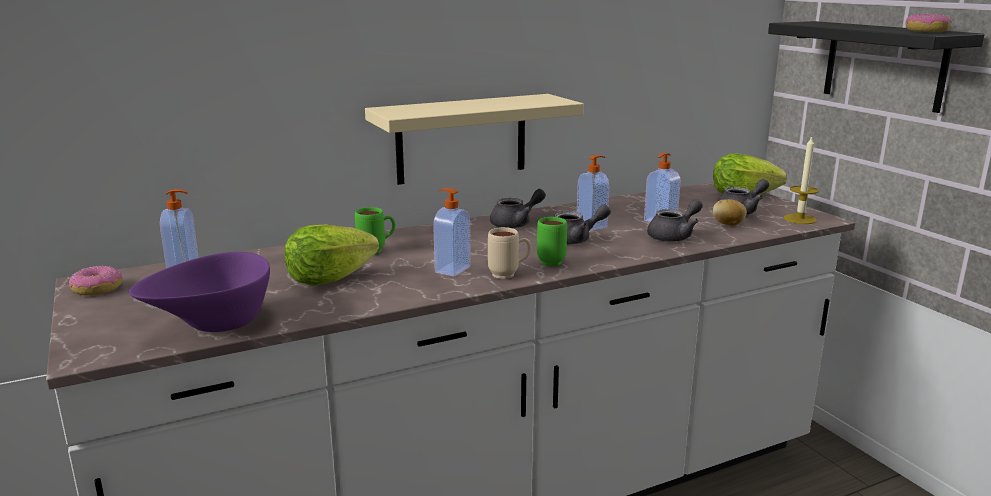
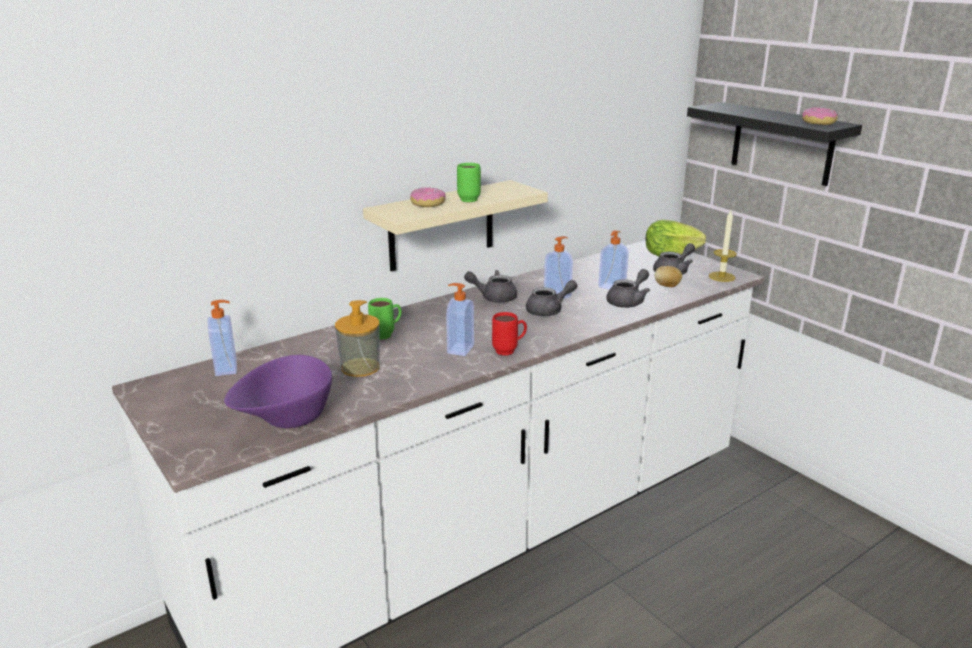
camera: 10 degrees left, 5 degrees up
donut [69,266,122,296] -> donut moved to [410,187,446,207]
lettuce [284,225,379,286] -> soap dispenser [335,300,380,377]
beige mug [488,227,531,279] -> red mug [492,312,527,356]
grey teapot [490,189,546,228] -> grey teapot turned 135 degrees counterclockwise [464,270,517,303]
green mug [537,217,567,266] -> green mug moved to [457,163,481,202]

